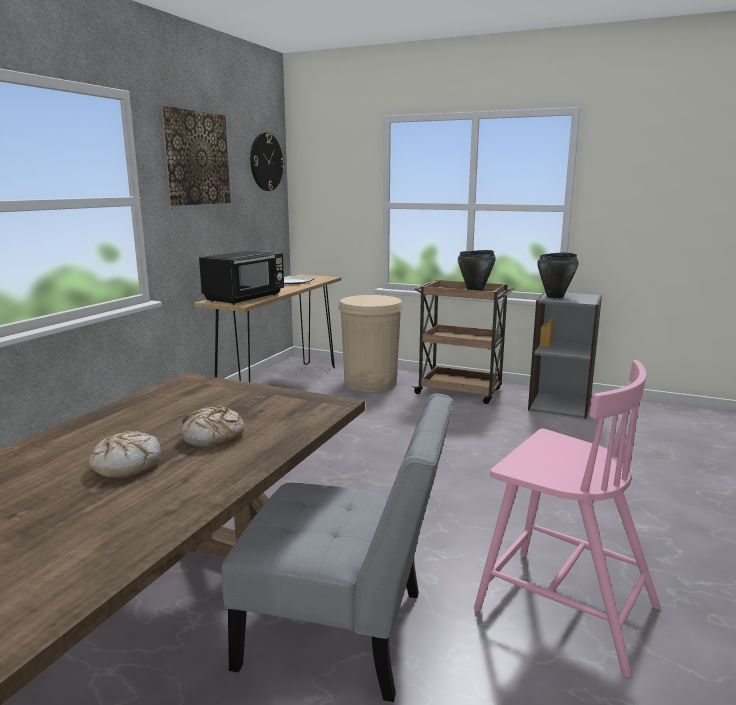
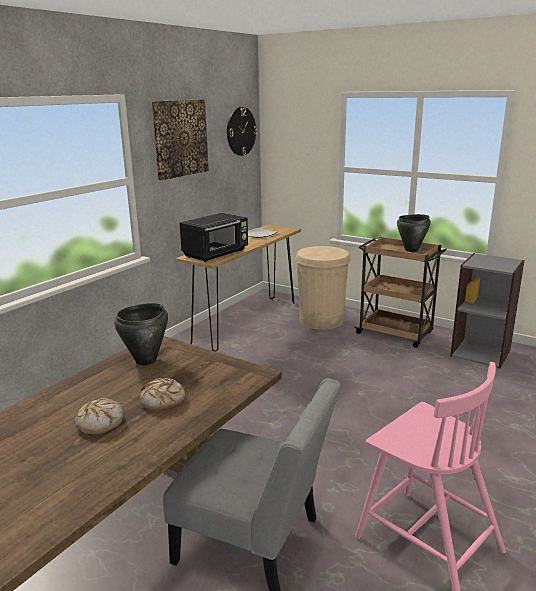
camera: 10 degrees right, 5 degrees up
black cooking pot [537,252,579,299] -> black cooking pot moved to [114,303,168,365]

